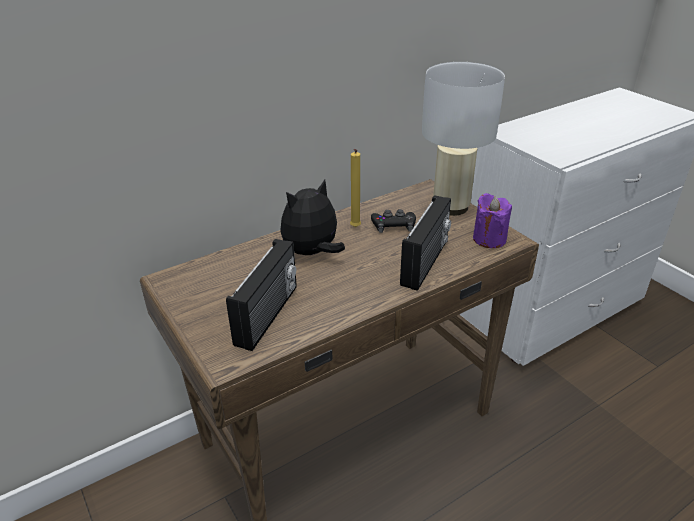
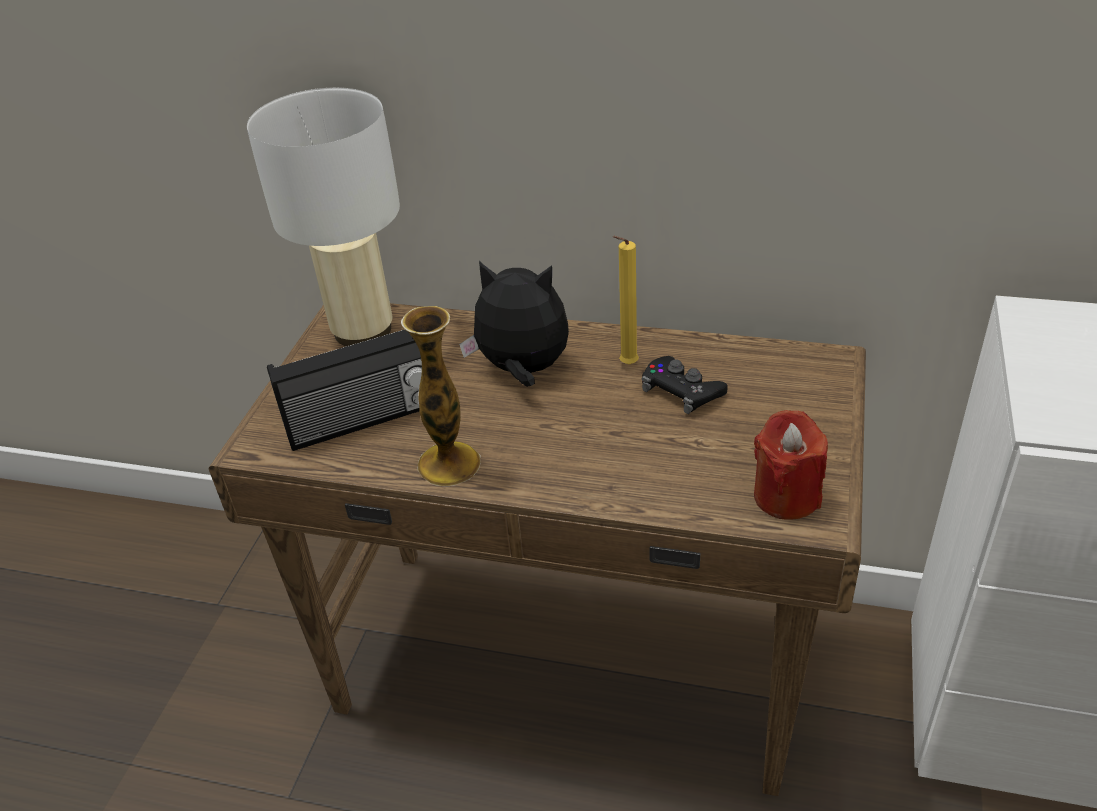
camera: 50 degrees right, 5 degrees up
radio [400,195,451,291] -> none
white table lamp [422,62,505,216] -> white table lamp moved to [247,87,400,346]
purple candle [473,193,512,248] -> red candle [754,410,828,520]
none -> vase [401,306,481,486]

